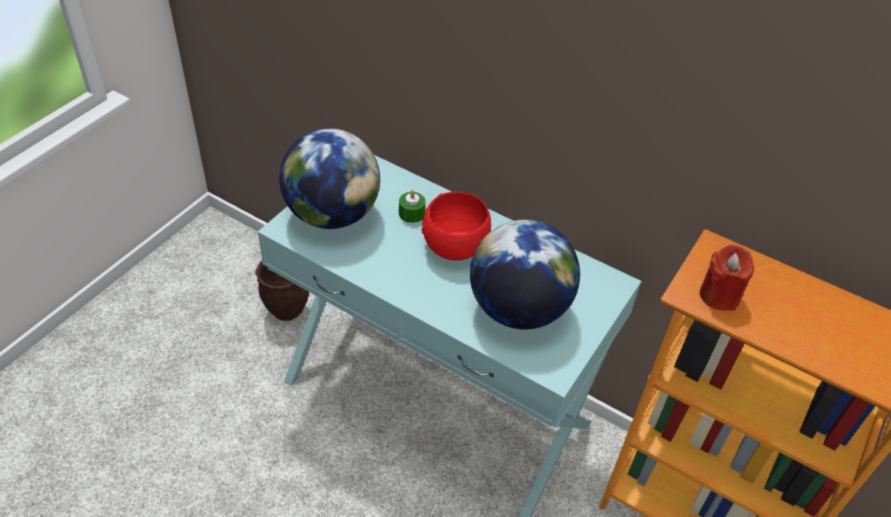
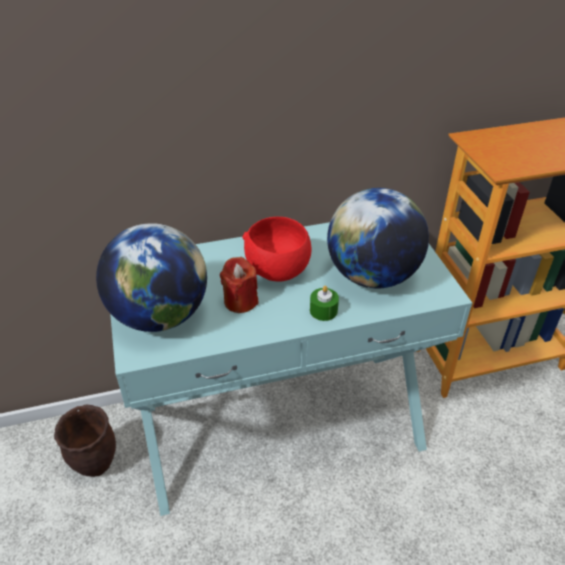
camera: 45 degrees left, 5 degrees down
green candle [399,190,426,223] -> green candle moved to [310,286,339,321]
red candle [700,245,754,311] -> red candle moved to [220,257,258,313]

